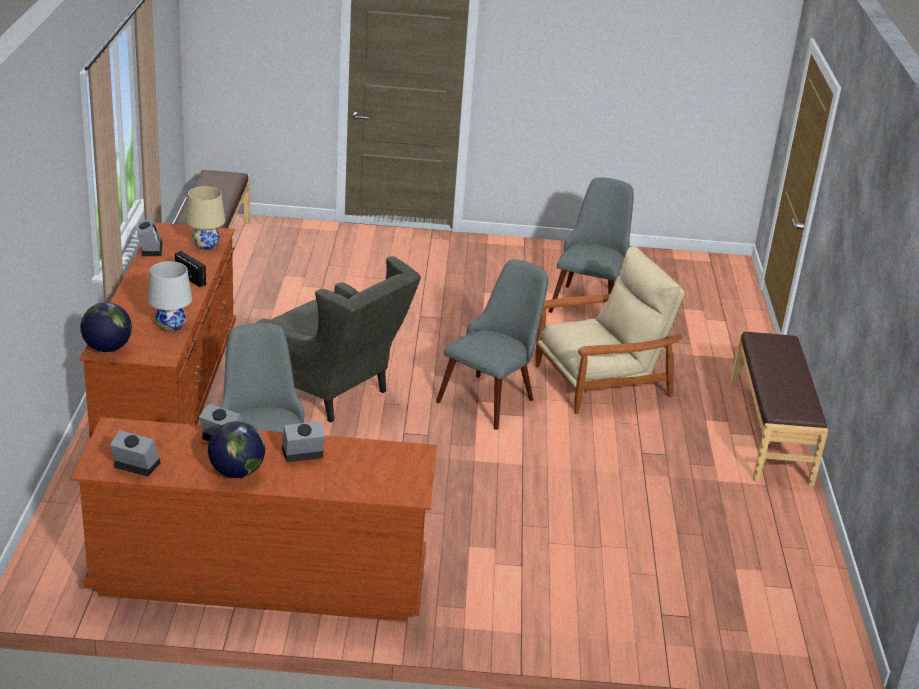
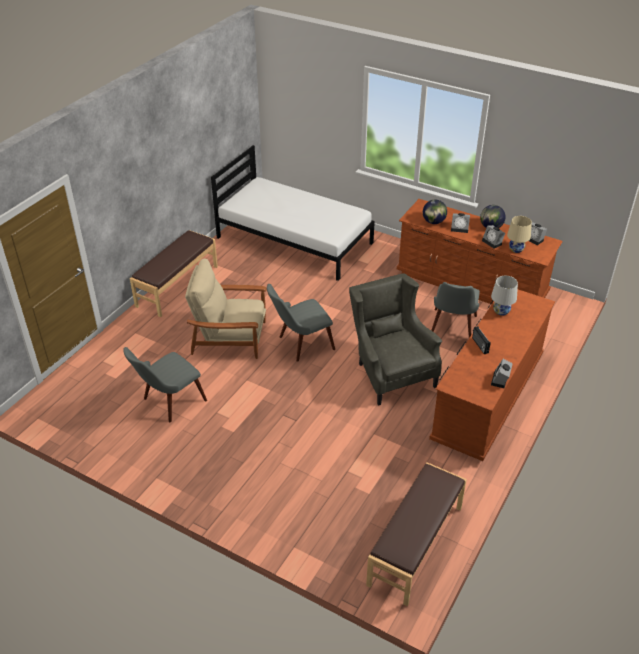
camera: 150 degrees left, 10 degrees up
globe [80,302,132,352] -> globe moved to [423,200,447,224]
beige table lamp [186,186,225,250] -> beige table lamp moved to [507,216,532,253]
none -> white bed [211,145,375,281]

